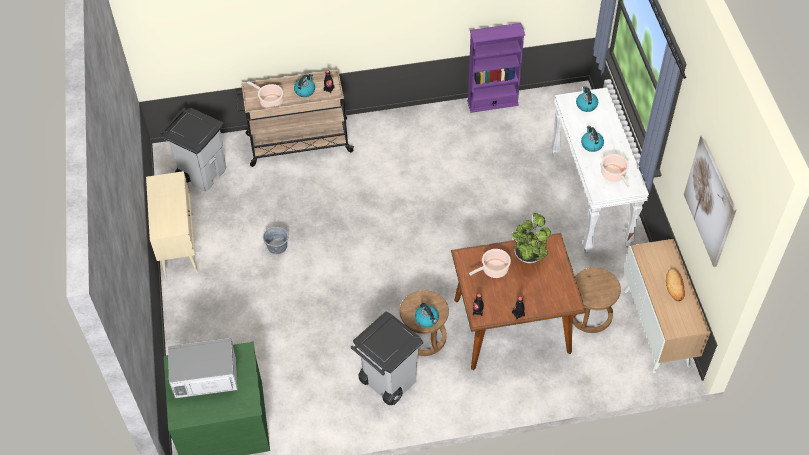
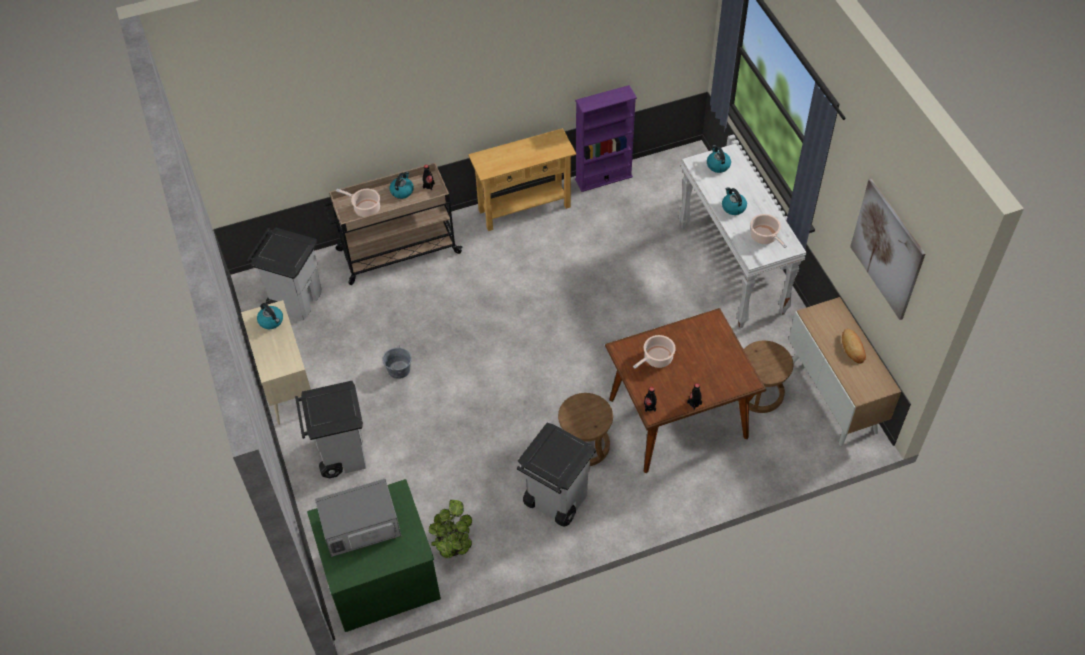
camera: 10 degrees left, 0 degrees up
kettle [415,303,439,327] -> kettle moved to [257,303,283,329]
potted plant [512,213,551,263] -> potted plant moved to [429,500,472,558]
none -> grey trash can [295,381,366,478]
none -> beige console table [468,128,576,231]

